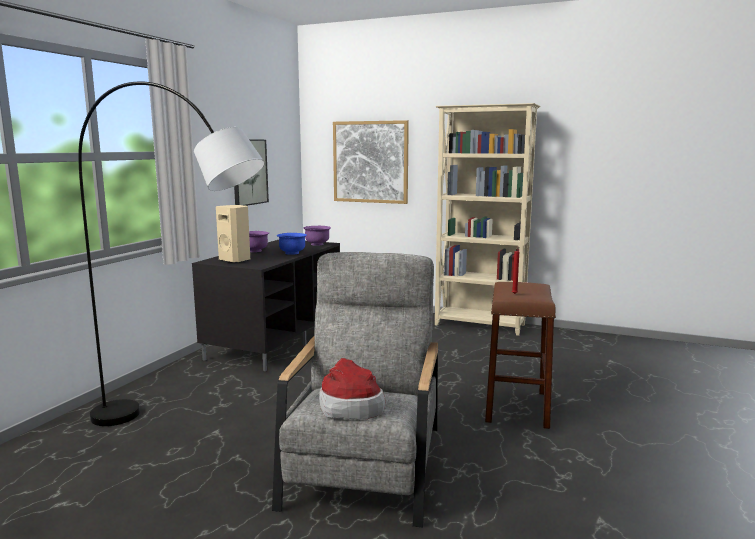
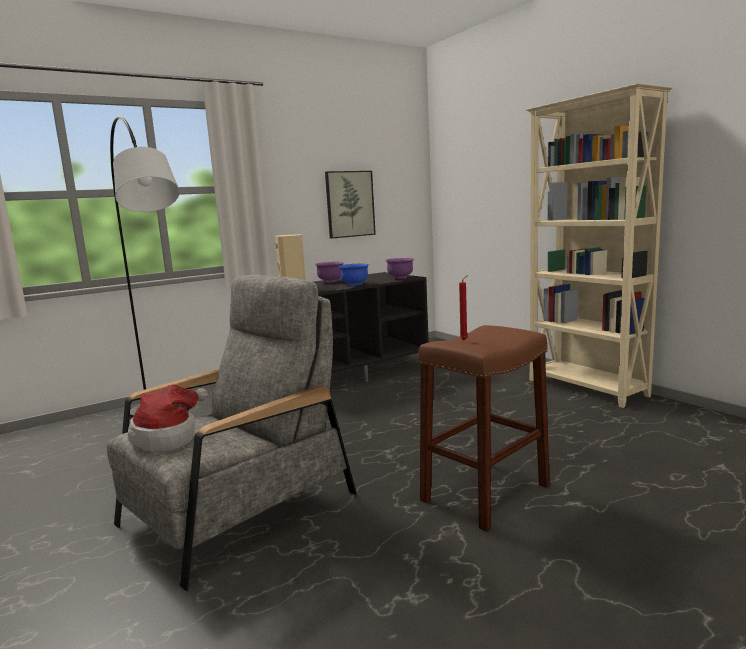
camera: 35 degrees right, 0 degrees up
picture [333,120,409,204] -> none

